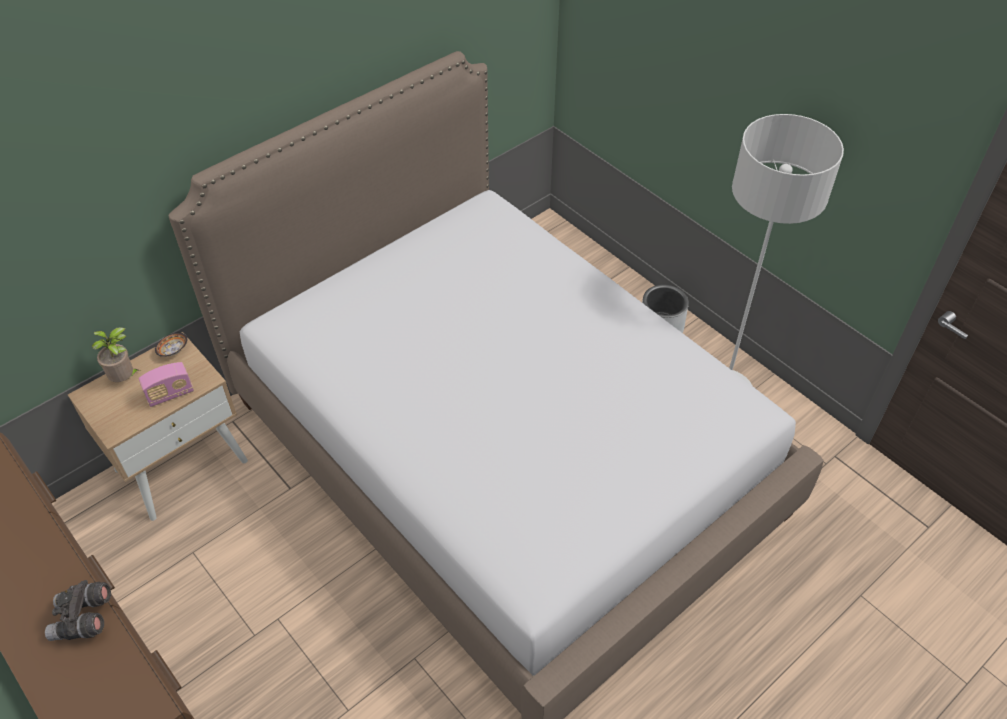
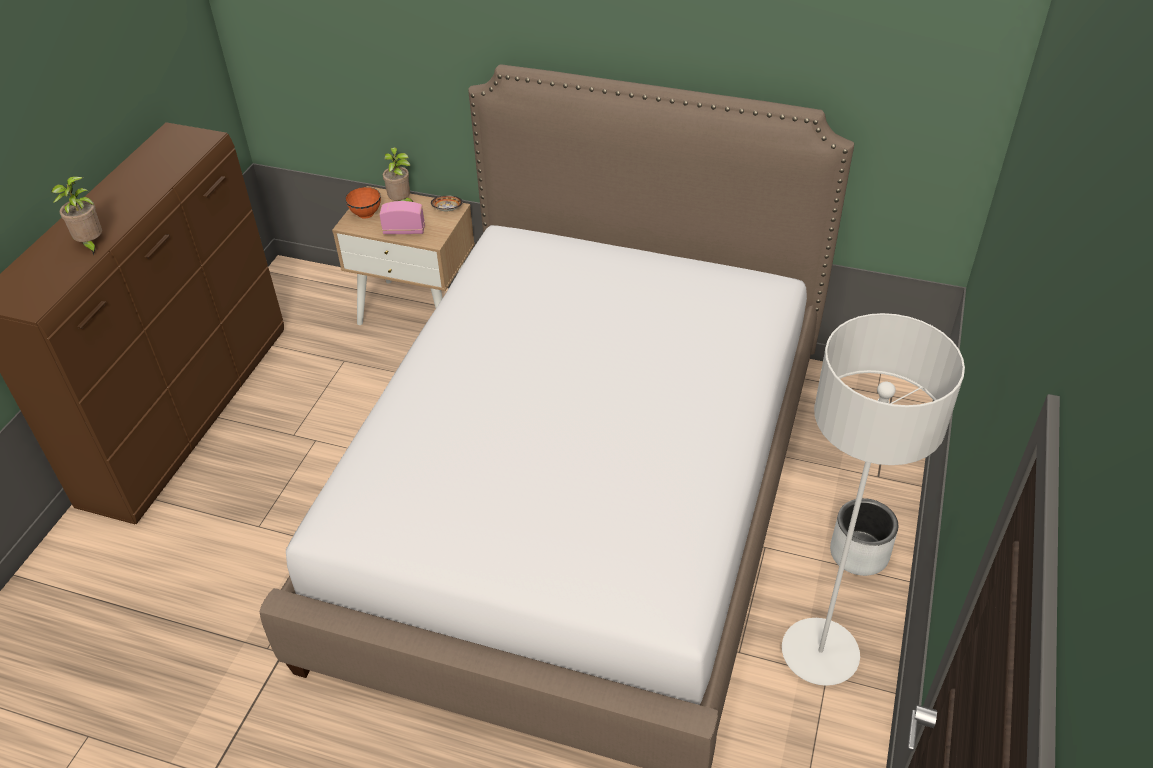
camera: 60 degrees right, 5 degrees down
grey binoculars [45,580,111,641] -> potted plant [51,176,102,256]
radio [139,362,194,407] -> radio turned 150 degrees clockwise [379,201,425,234]
none -> orange bowl [345,187,381,219]

